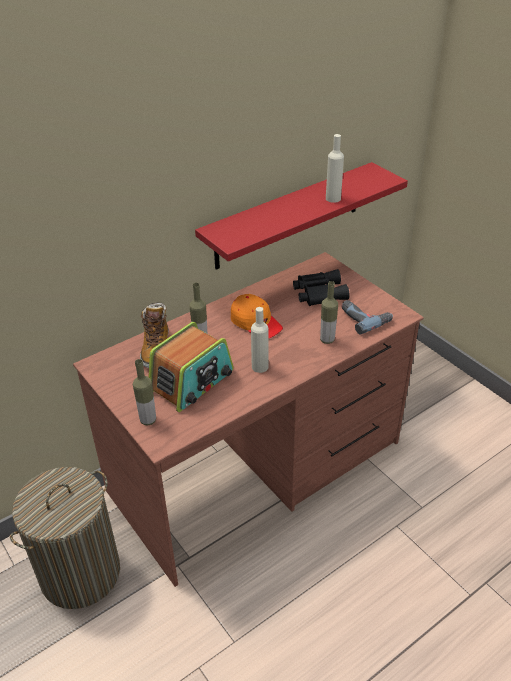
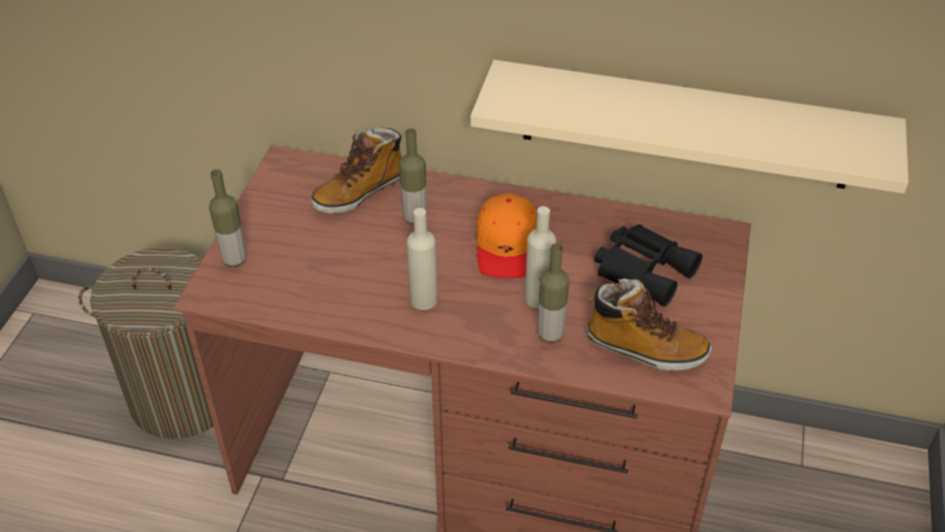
camera: 50 degrees right, 5 degrees up
radio [148,322,234,412] -> none
red shelf [195,162,408,270] -> beige shelf [471,60,909,194]
beige bottle [326,134,344,203] -> beige bottle moved to [525,206,556,308]
power drill [341,300,393,335] -> boot [587,279,711,371]

